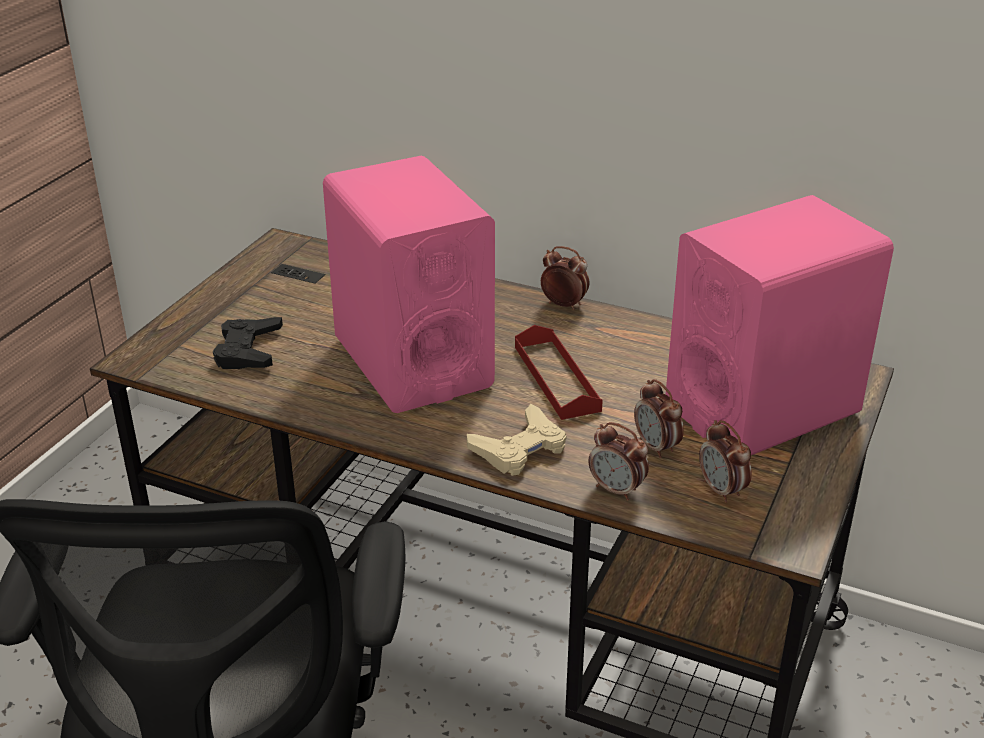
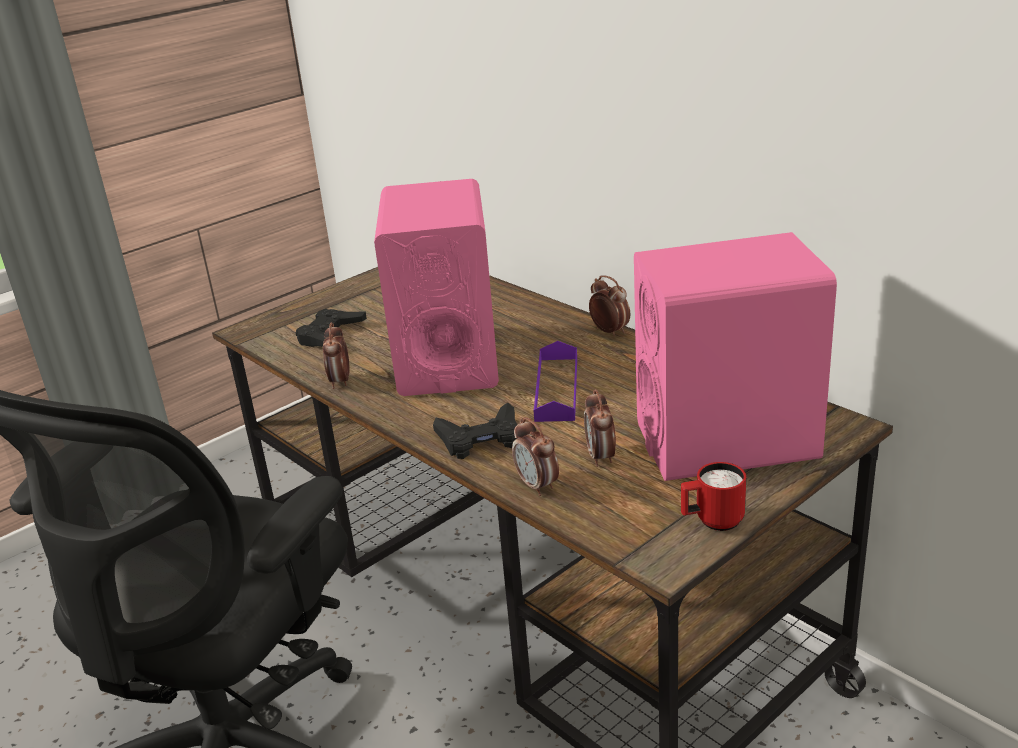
camera: 25 degrees right, 5 degrees down
beige game controller [467,404,566,476] -> black game controller [433,402,517,459]
red tray [515,325,603,420] -> purple tray [533,341,577,422]
alarm clock [699,420,752,503] -> alarm clock moved to [323,322,350,389]
none -> red mug [681,462,746,531]

